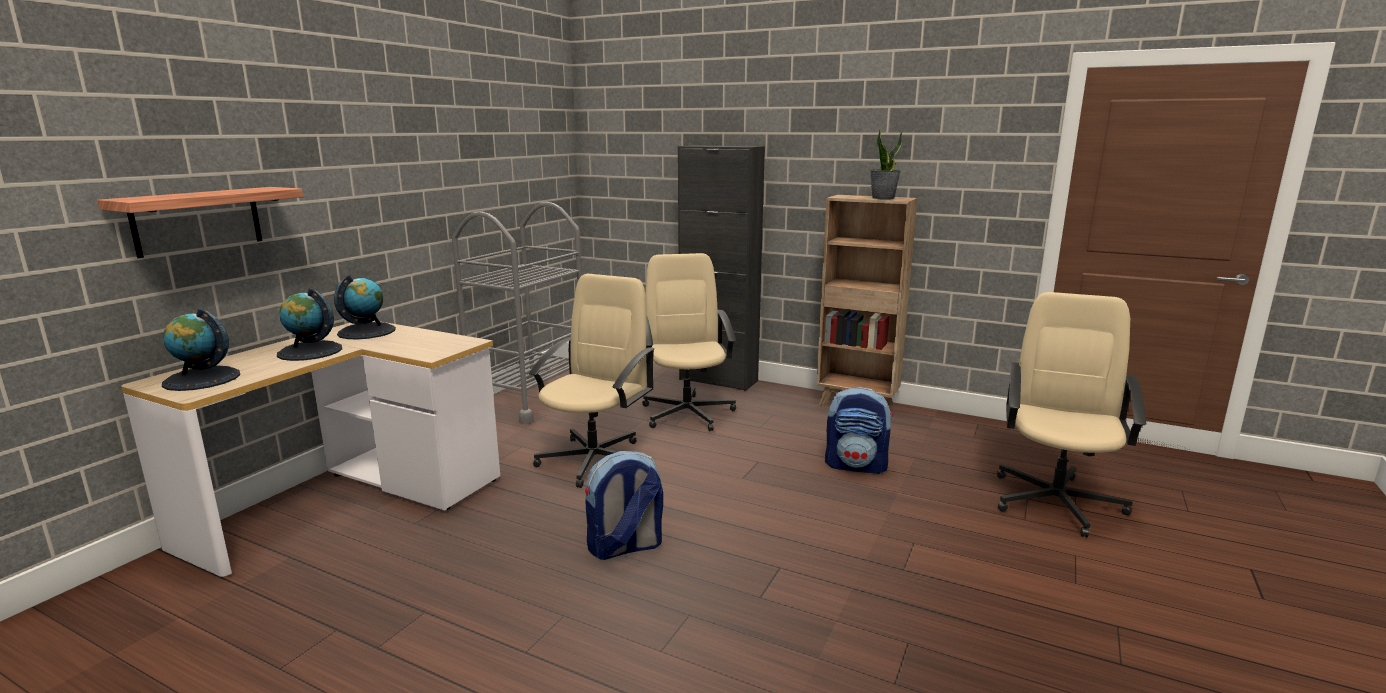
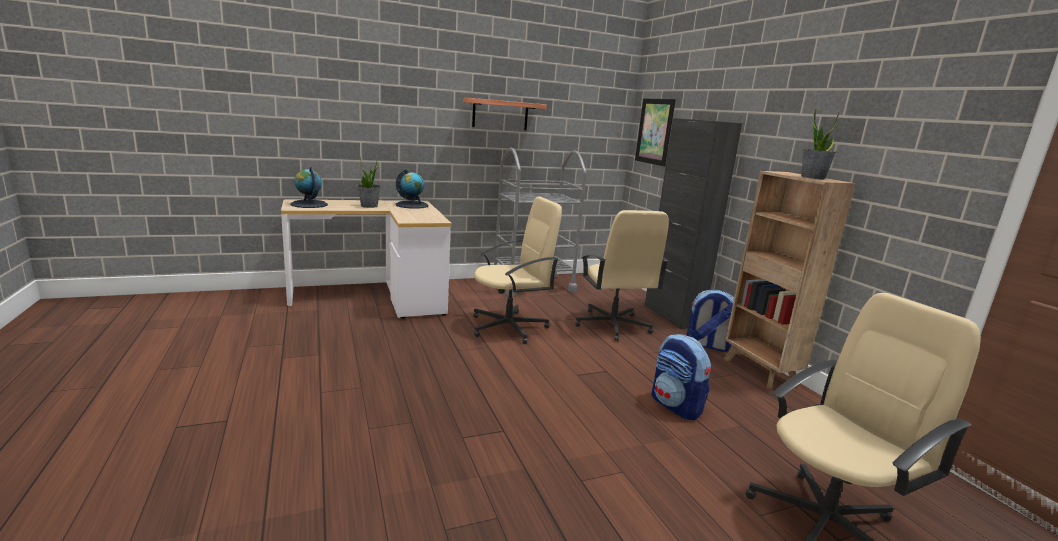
camera: 40 degrees right, 0 degrees up
shelf [97,187,303,258] -> shelf moved to [463,98,547,130]
globe [277,288,342,361] -> potted plant [358,157,381,208]
backpack [585,451,663,560] -> backpack moved to [686,290,734,352]
beige office chair [642,253,736,431] -> beige office chair turned 135 degrees clockwise [575,210,669,341]
none -> picture [635,99,676,166]

